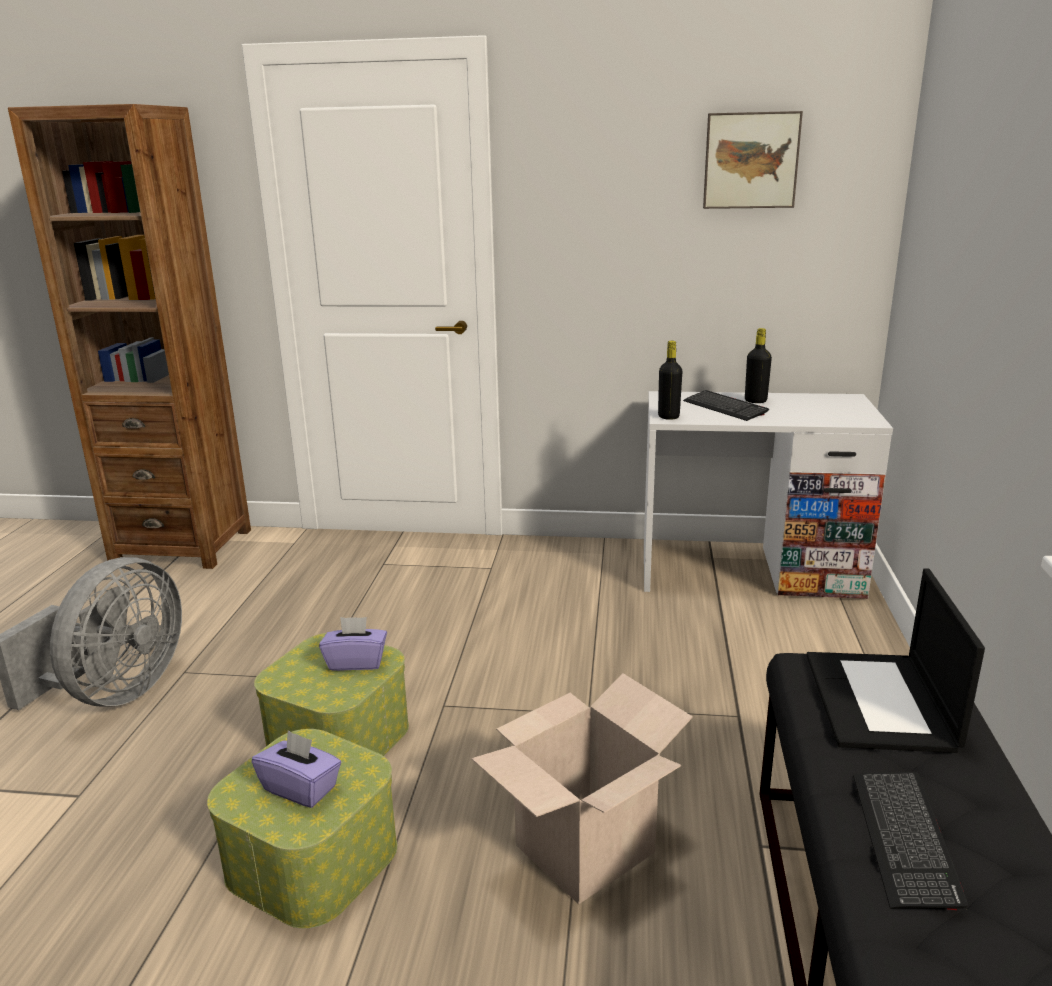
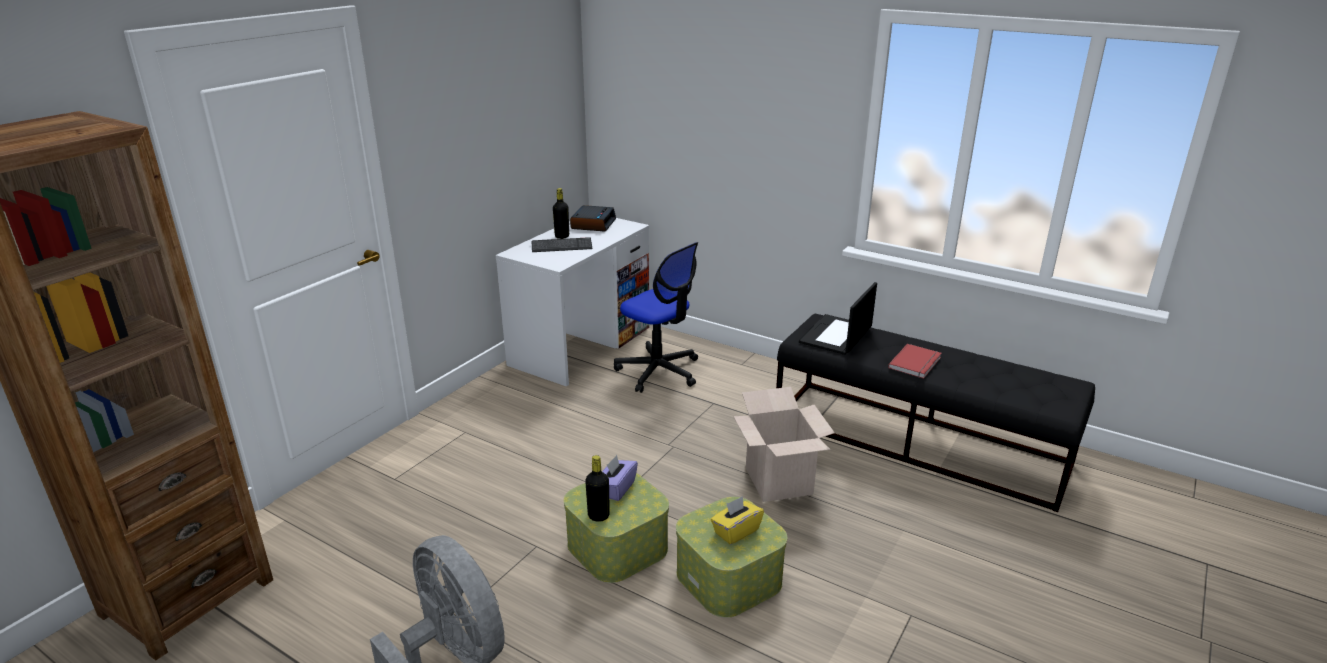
camera: 65 degrees left, 5 degrees up
purple tissue box [252,730,341,808] -> yellow tissue box [711,496,764,545]
black bottle [658,341,683,420] -> black bottle moved to [585,455,610,522]
picture [703,111,803,209] -> none
laptop [807,568,985,753] -> laptop turned 90 degrees clockwise [799,282,877,355]
keyboard [853,772,968,910] -> red book [888,344,942,378]
none -> alarm clock [570,205,616,232]
none -> office chair [614,242,698,393]

